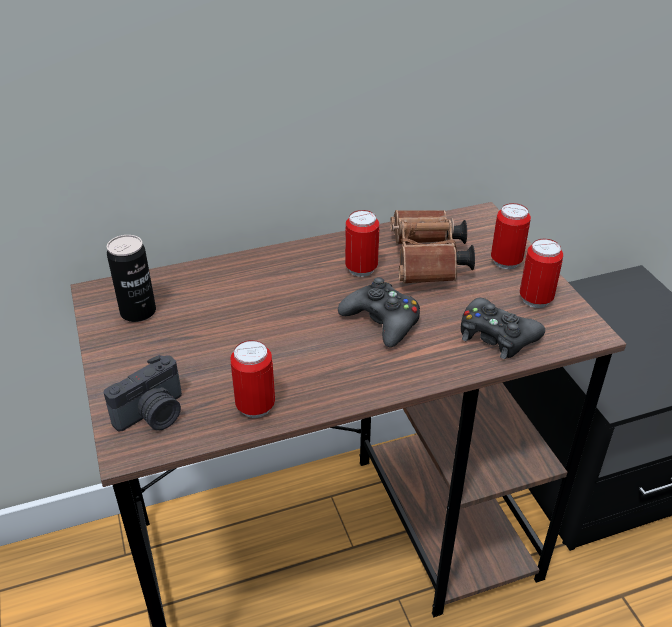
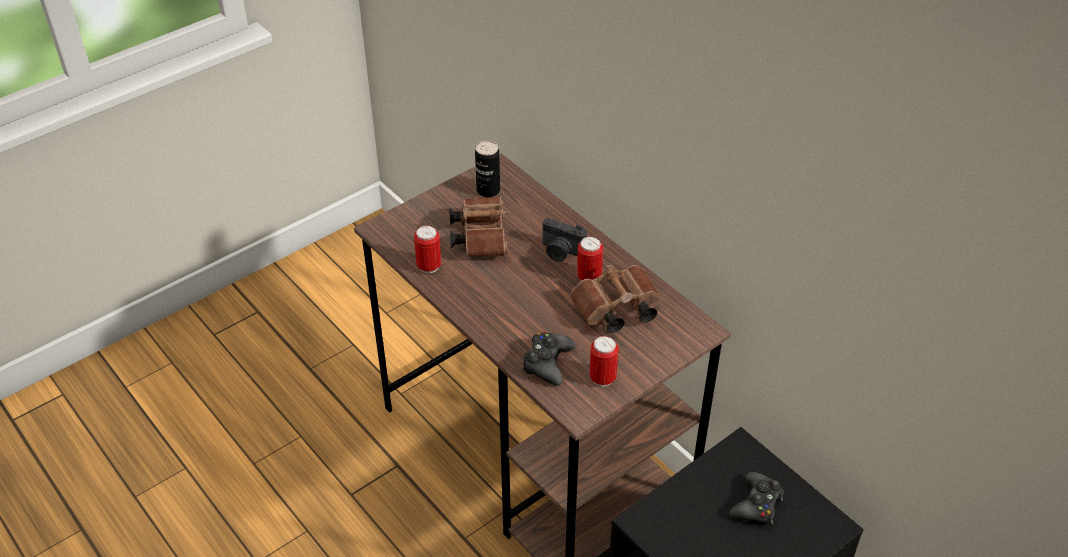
camera: 70 degrees right, 5 degrees up
camera [104,355,182,431] -> camera moved to [542,218,587,262]
black game controller [338,277,420,347] -> black game controller moved to [729,472,784,525]
can [491,203,531,269] -> none
none -> brown binoculars [449,196,508,257]

